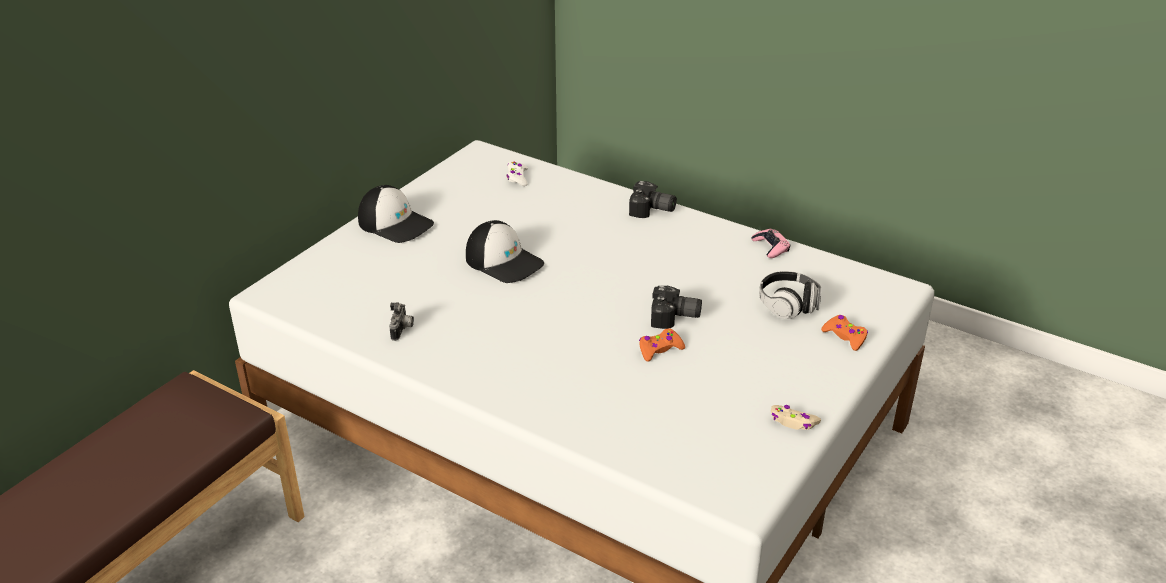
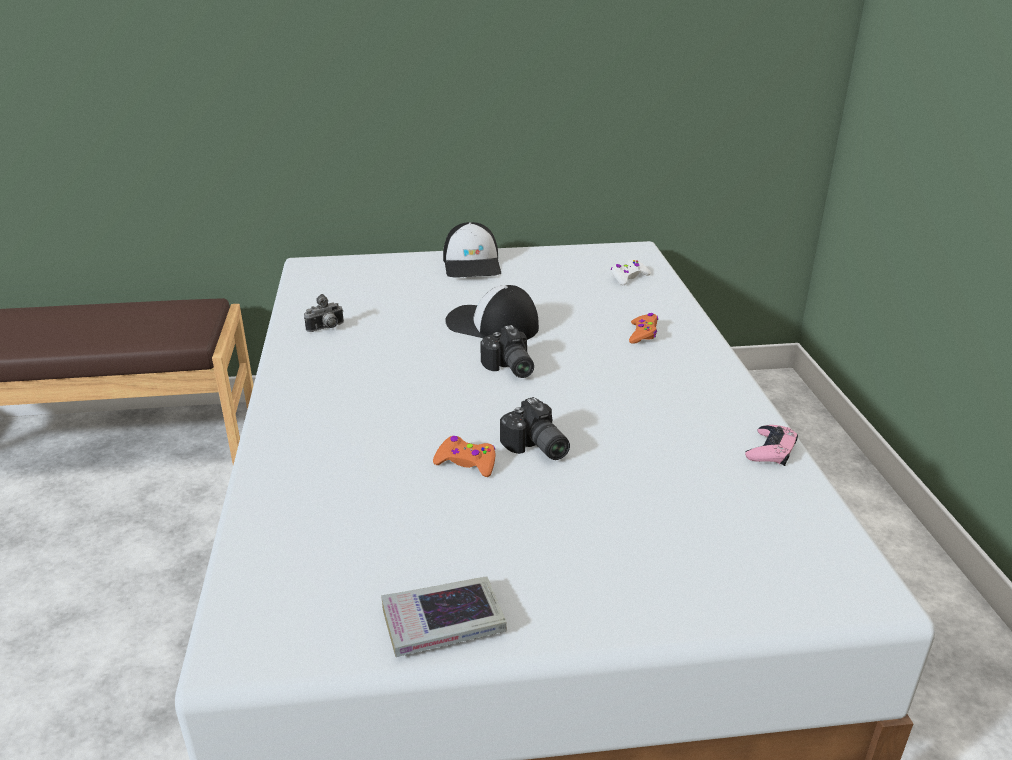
camera: 50 degrees right, 5 degrees down
cap [466,220,544,283] -> cap turned 120 degrees clockwise [445,285,539,340]
camera [629,181,677,218] -> camera moved to [480,325,534,378]
headphones [759,271,821,319] -> none
beige game controller [771,405,821,430] -> book [381,576,507,657]
orange game controller [821,315,868,351] -> orange game controller moved to [629,313,658,344]

